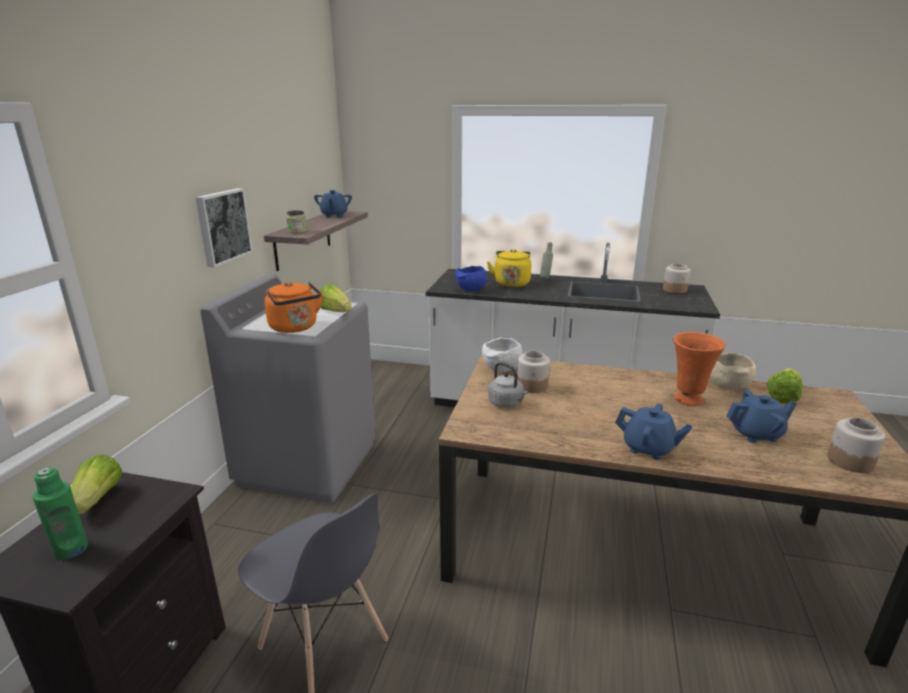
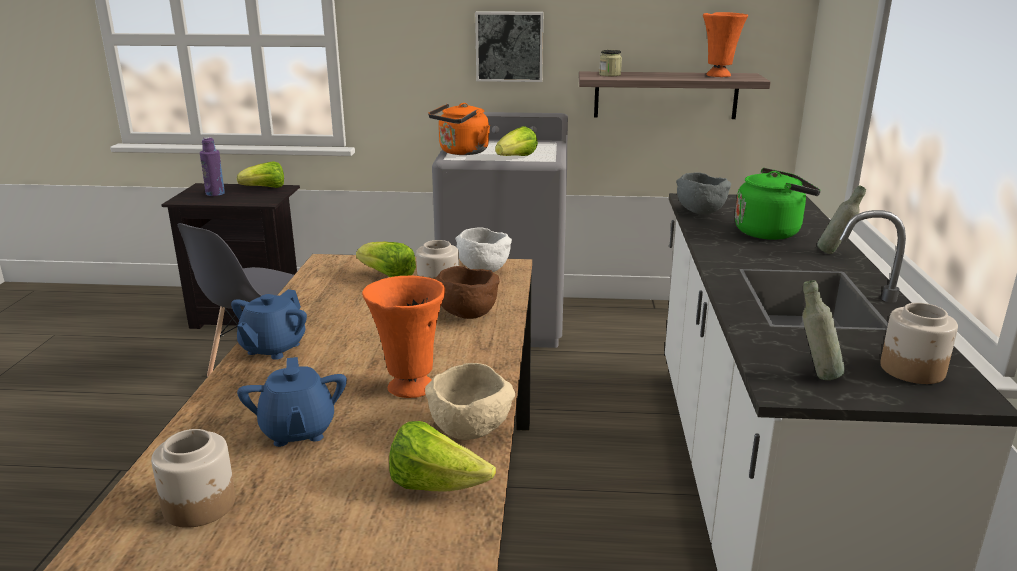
camera: 80 degrees right, 0 degrees up
green bottle [32,467,88,560] -> purple bottle [200,137,225,196]
blue teapot [314,190,352,218] -> orange vase [703,12,748,77]
blue bowl [456,266,487,291] -> grey bowl [676,172,731,215]
yellow kettle [487,249,531,287] -> green kettle [735,168,821,240]
grey kettle [488,362,528,408] -> lettuce [356,242,416,277]
none -> brown bowl [435,266,500,319]
none -> grey bottle [803,280,845,380]

